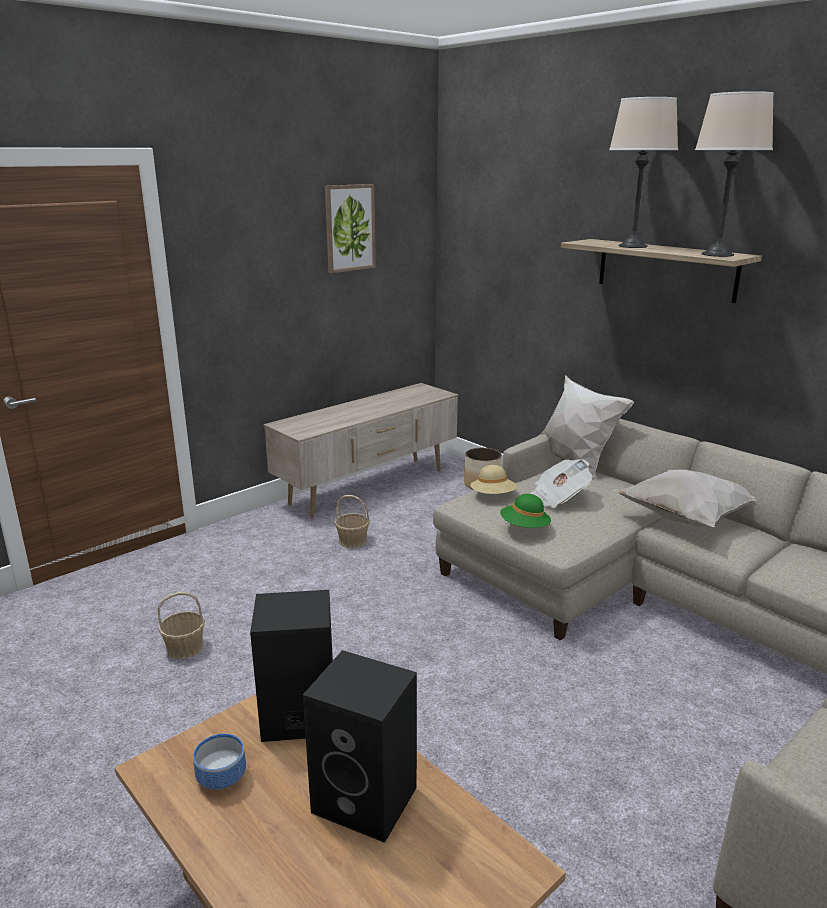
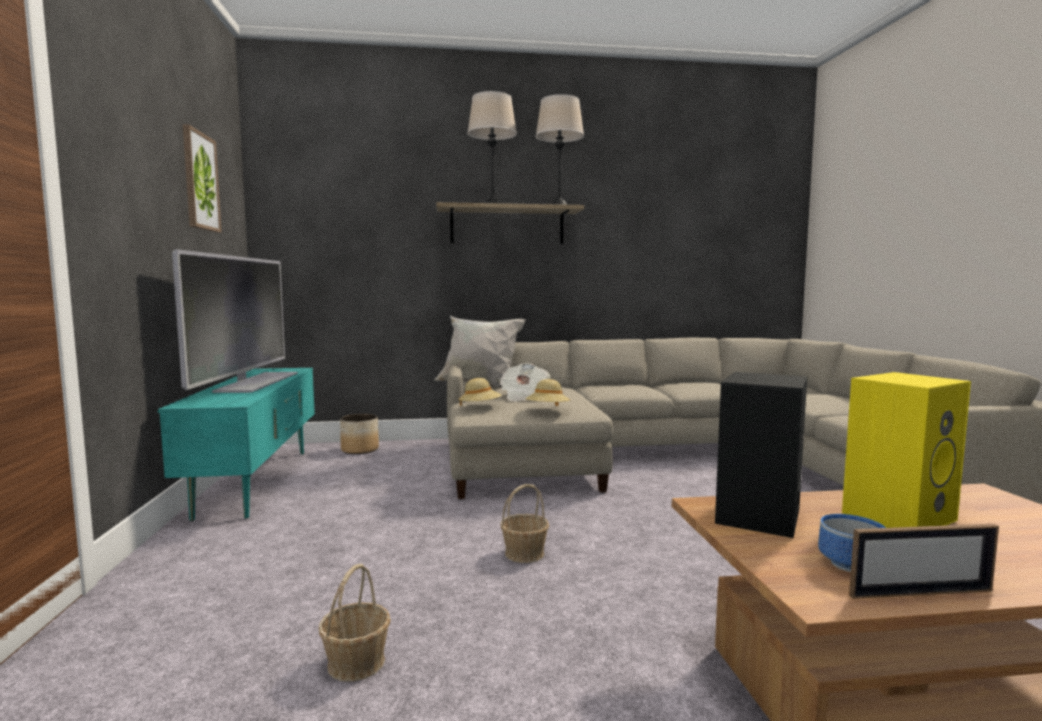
camera: 55 degrees left, 15 degrees down
beige tv stand [263,383,458,519] -> turquoise tv stand [157,368,315,521]
black speaker [303,650,417,843] -> yellow speaker [842,372,971,528]
basket [335,495,370,548] -> basket moved to [500,484,549,563]
green hat [500,494,551,528] -> beige hat [525,379,570,406]
white pillow [612,469,757,527] -> none
none -> television [172,249,298,393]
none -> picture frame [849,524,999,599]

